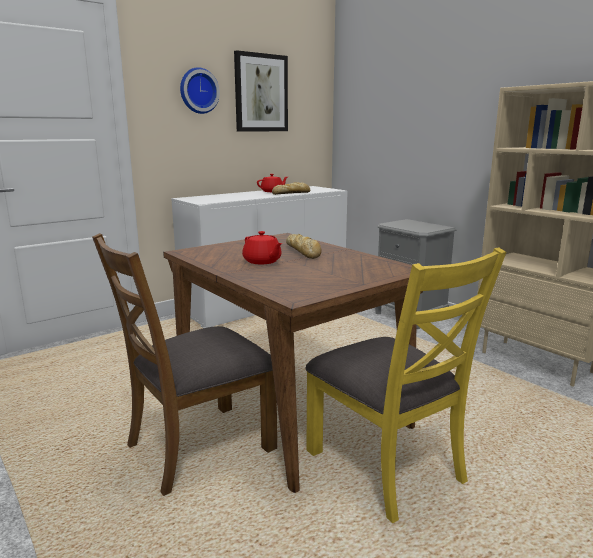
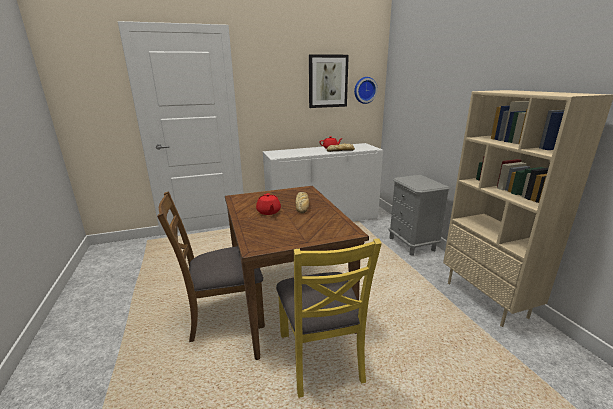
camera: 20 degrees right, 5 degrees up
wall clock [180,67,220,114] -> wall clock moved to [354,77,378,104]

